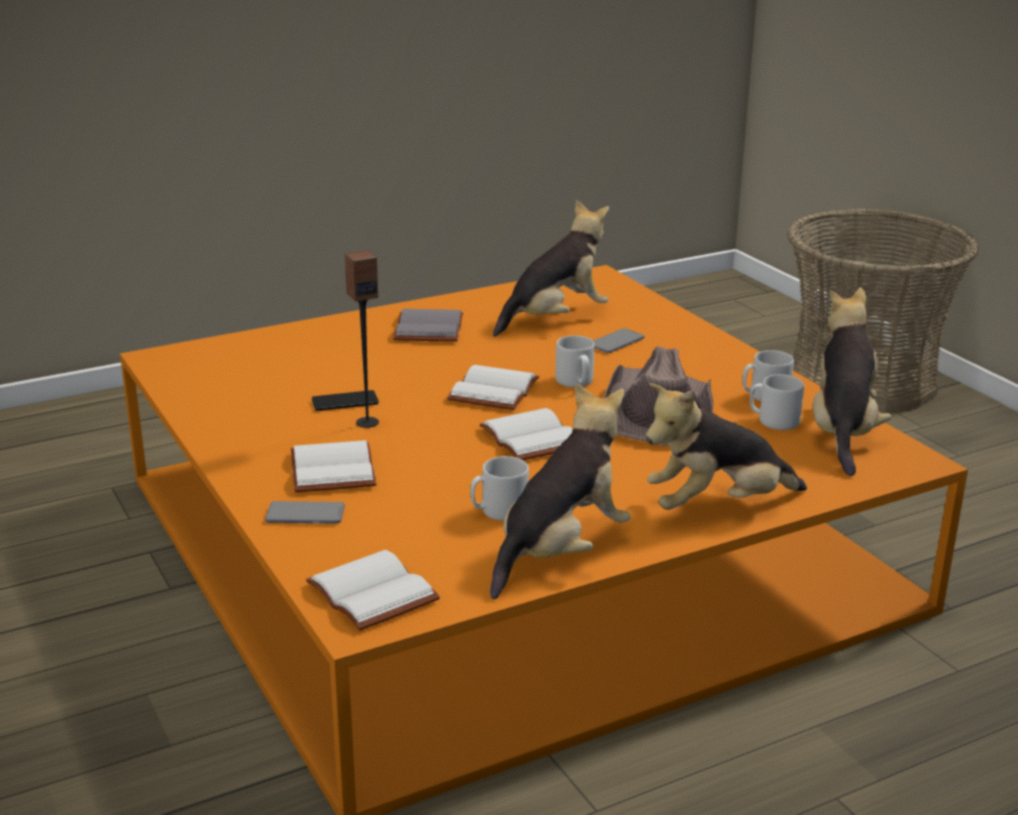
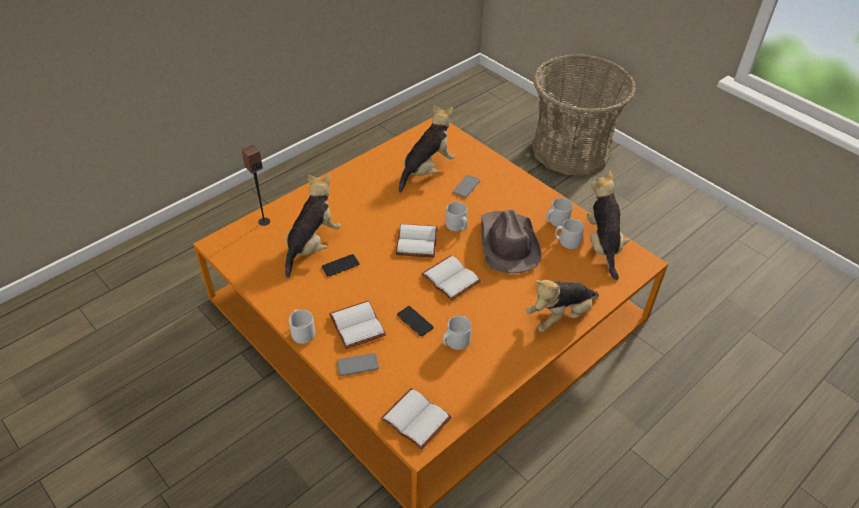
camera: 15 degrees left, 20 degrees up
speaker [345,250,379,428] -> speaker moved to [241,145,270,226]
grey book [393,309,463,342] -> none
plush toy [490,383,631,599] -> plush toy moved to [285,174,341,278]
none -> grey mug [289,310,315,344]
none -> phone [397,306,434,336]

